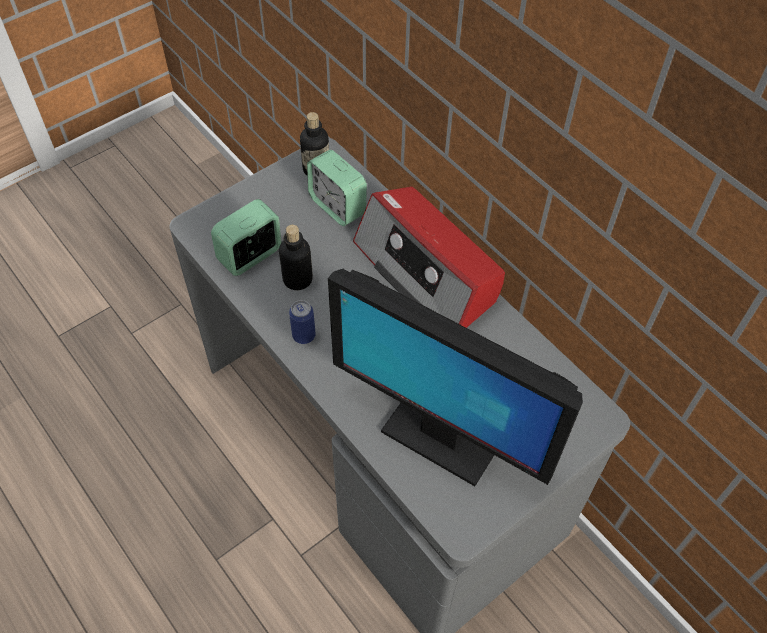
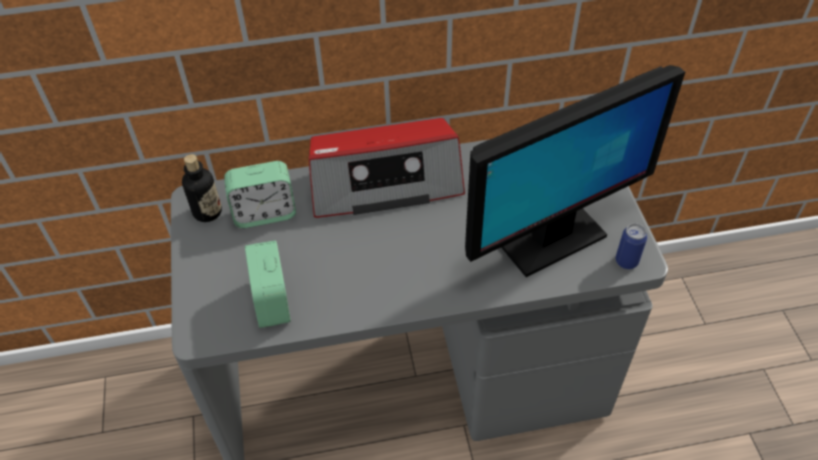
camera: 60 degrees left, 5 degrees down
bottle [279,225,313,290] -> none
can [289,300,316,344] -> can moved to [615,223,648,269]

